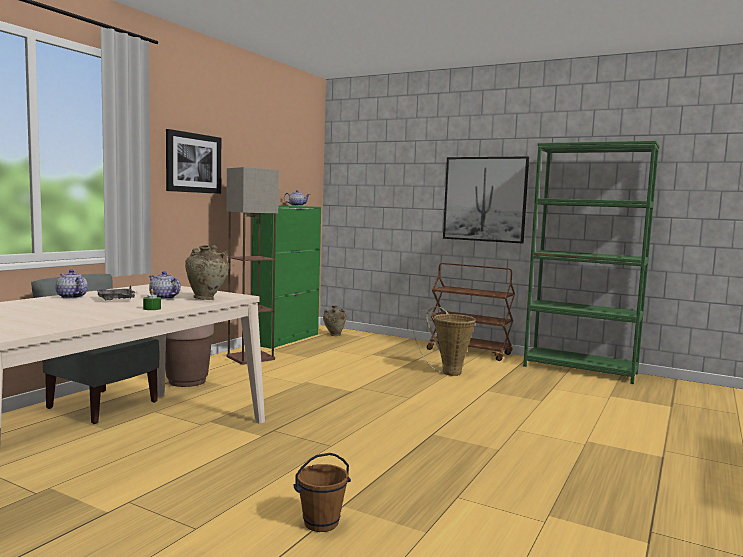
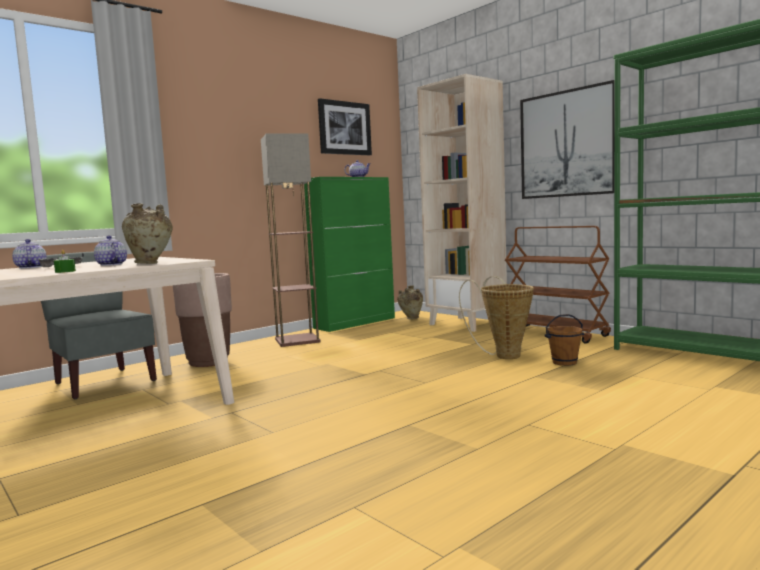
camera: 20 degrees right, 0 degrees up
picture [166,129,221,194] -> picture moved to [318,98,372,155]
brown bucket [293,453,351,532] -> brown bucket moved to [545,314,584,366]
none -> beige bookcase [417,74,507,332]

